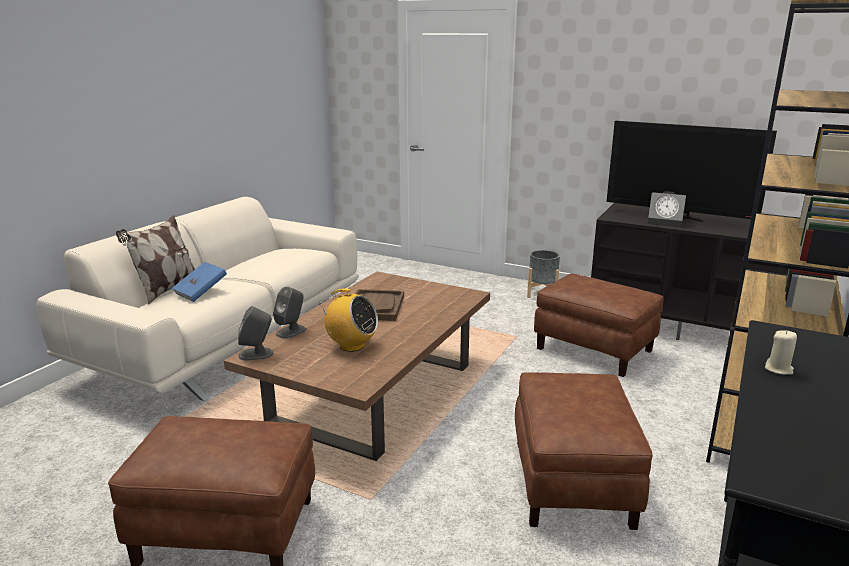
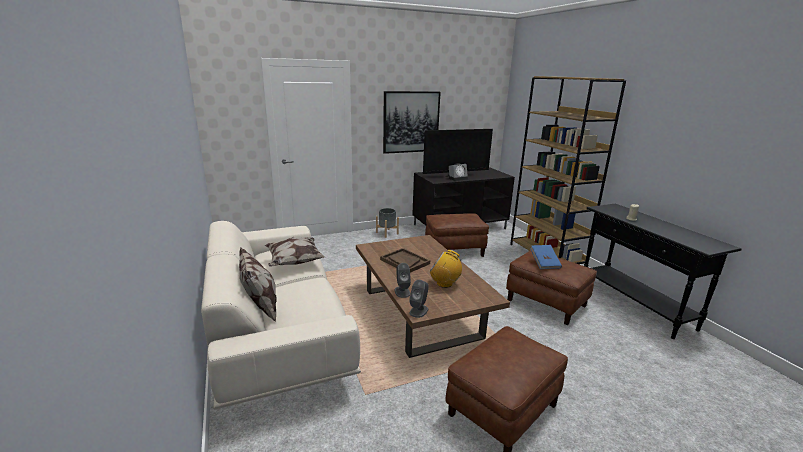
camera: 50 degrees left, 0 degrees up
blue book [172,262,227,302] -> blue book moved to [530,245,562,269]
radio [318,288,378,352] -> radio turned 135 degrees counterclockwise [429,250,464,288]
none -> pillow [265,237,325,267]
none -> picture [383,91,441,154]

